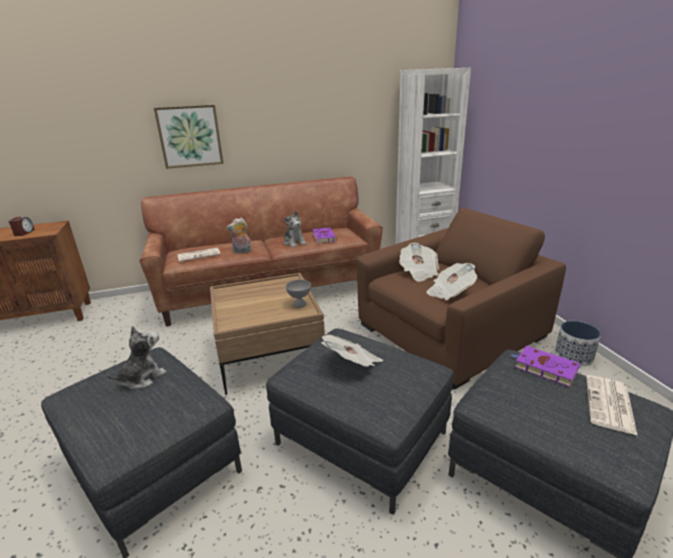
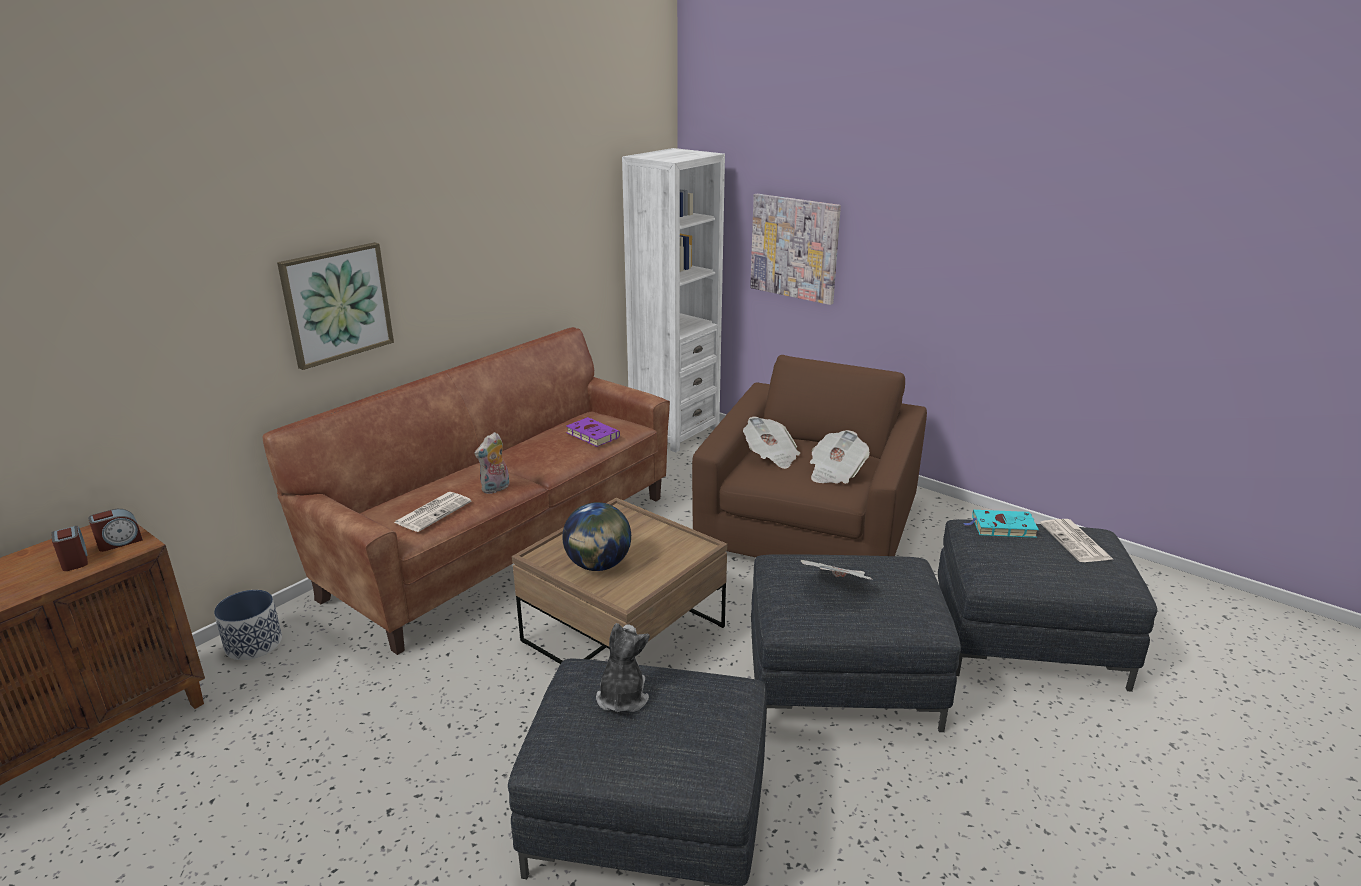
camera: 35 degrees left, 0 degrees up
plush toy [284,211,307,248] -> none
grey bowl [286,280,311,308] -> none
purple book [511,346,580,387] -> turquoise book [964,510,1039,538]
planter [555,321,601,366] -> planter moved to [214,590,282,660]
none -> alarm clock [88,509,143,552]
none -> globe [562,502,631,571]
none -> picture [750,194,841,305]

